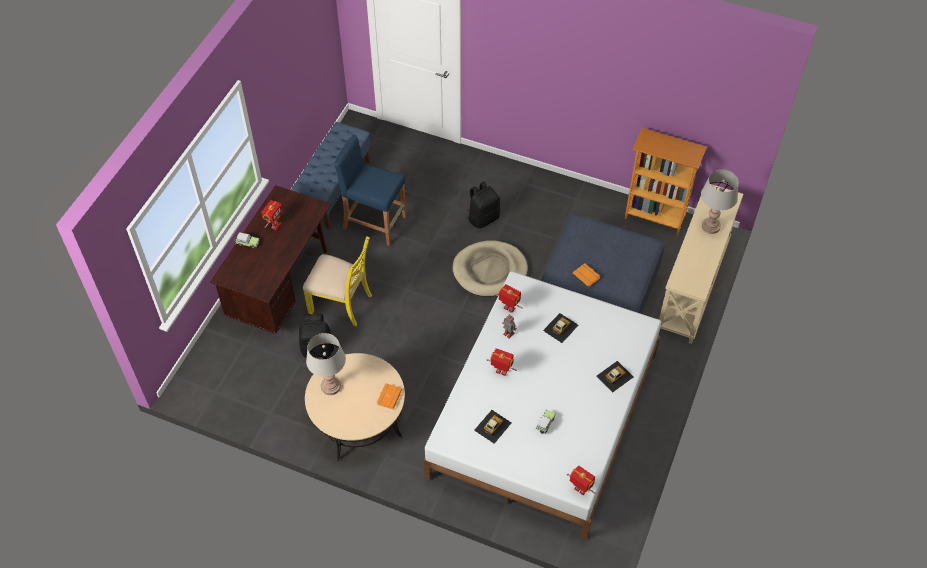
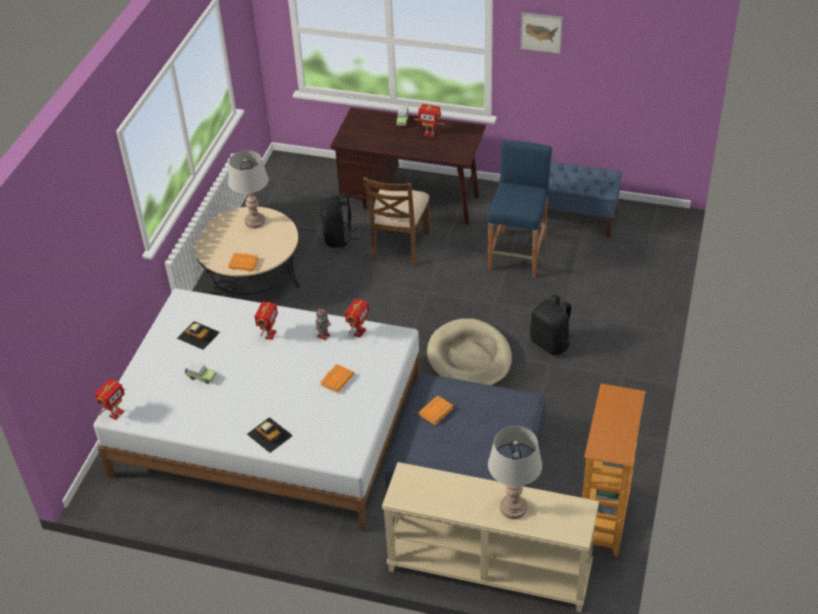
camera: 85 degrees right, 10 degrees down
yellow chair [303,236,372,326] -> brown chair [363,177,430,267]
toy car [543,313,578,343] -> orange book [320,364,354,393]
none -> picture [520,13,563,54]

